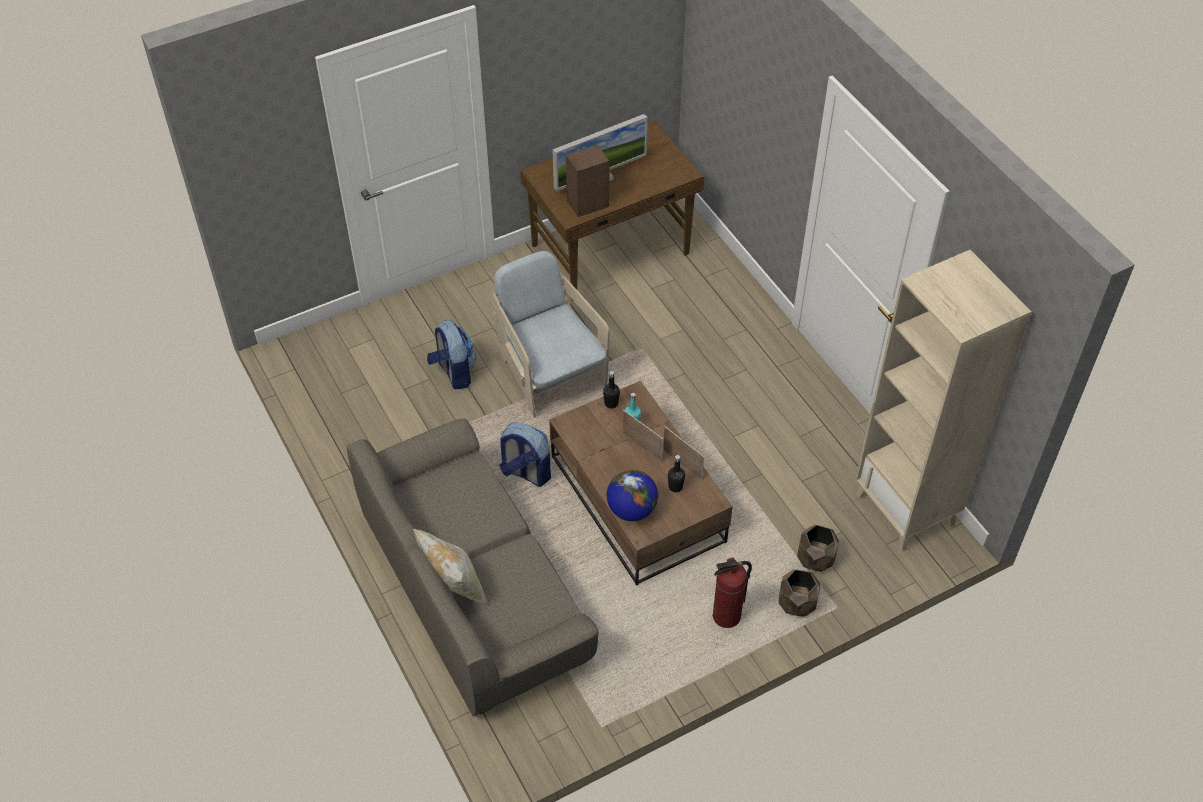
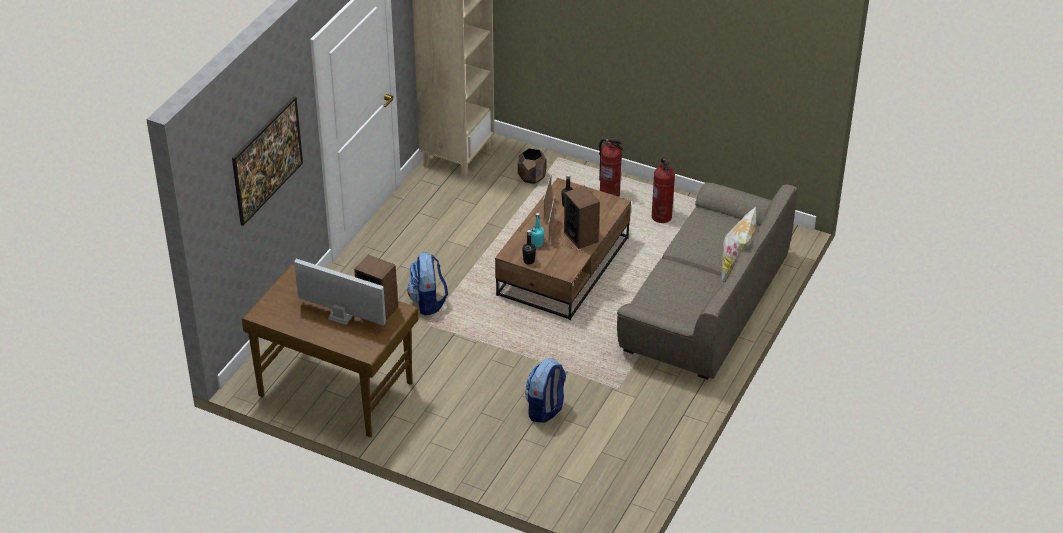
camera: 125 degrees left, 10 degrees down
beige armchair [492,251,610,418] -> none
backpack [499,422,551,487] -> backpack moved to [407,252,448,316]
globe [607,470,658,521] -> none
brown planter [779,569,820,617] -> none
none -> picture [232,96,303,226]
none -> speaker [564,185,600,249]
none -> fire extinguisher [652,158,675,223]

